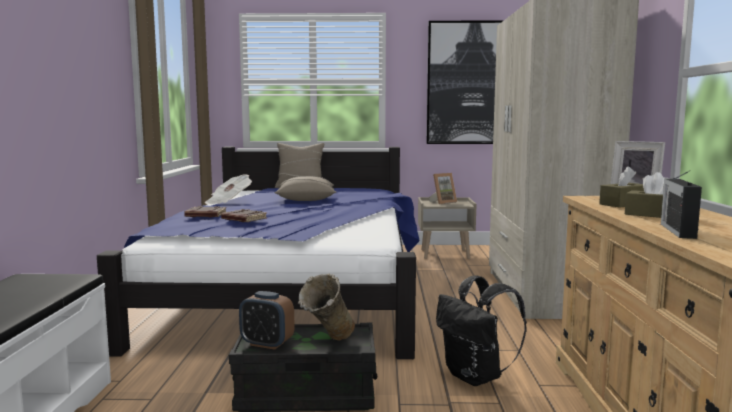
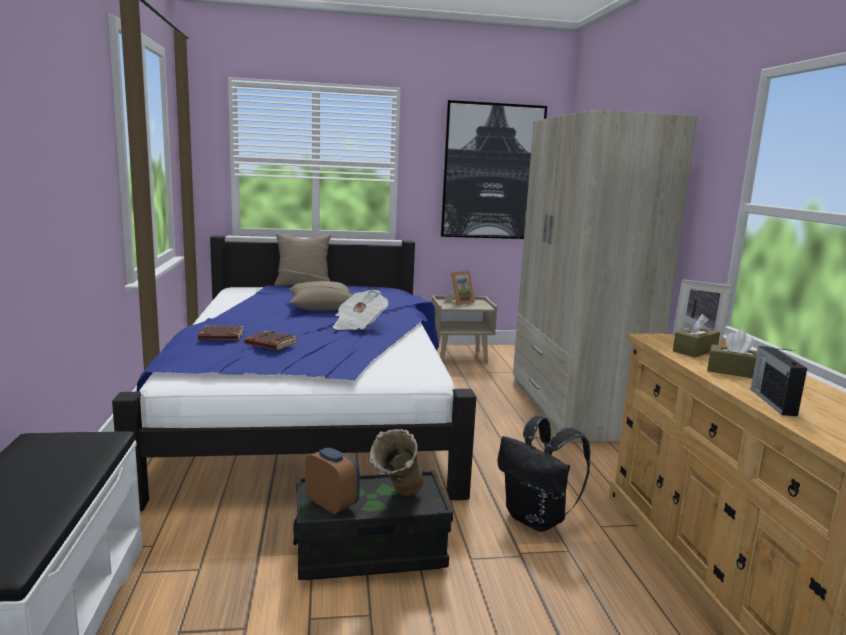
camera: 10 degrees left, 5 degrees up
newspaper [205,174,252,204] -> newspaper moved to [333,290,388,330]
alarm clock [239,291,295,350] -> alarm clock turned 150 degrees counterclockwise [305,448,360,514]

